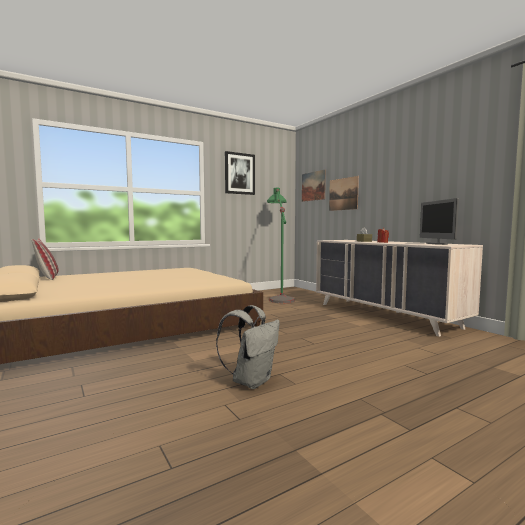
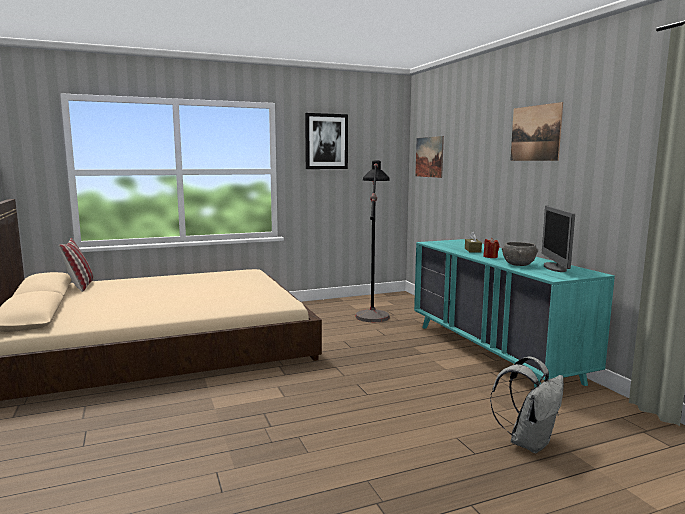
camera: 10 degrees right, 5 degrees up
grey backpack [216,305,280,389] -> grey backpack moved to [490,357,564,453]
green floor lamp [267,187,295,303] -> black floor lamp [355,160,390,322]
beige dresser [316,240,483,337] -> turquoise dresser [414,239,615,387]
picture [329,176,359,211] -> picture moved to [510,102,563,161]
none -> grey bowl [502,242,538,266]

